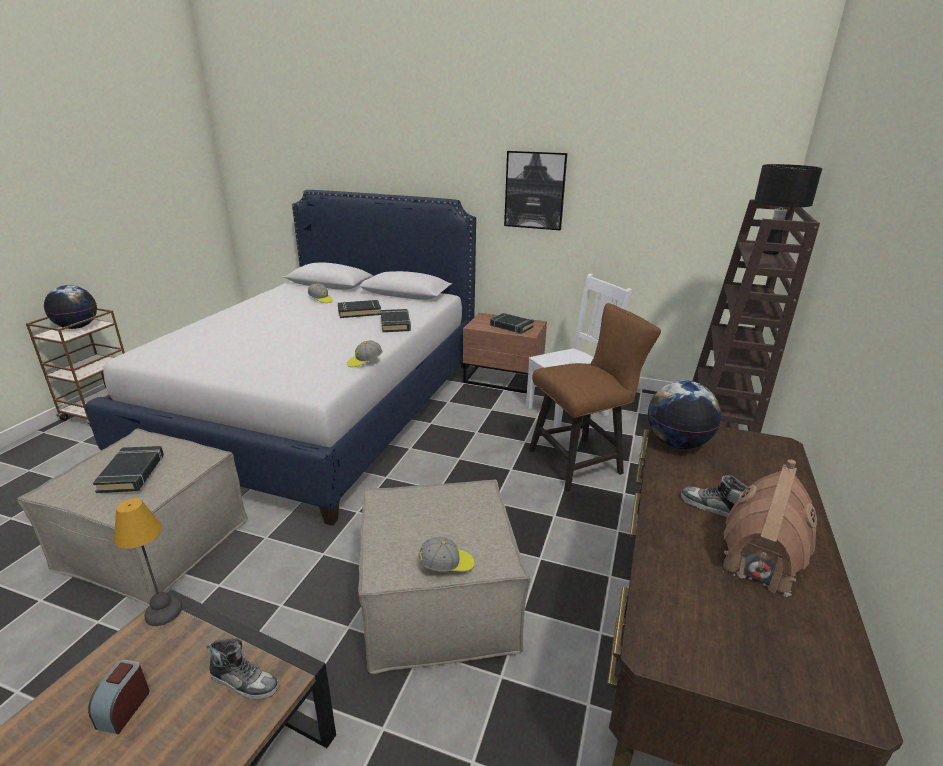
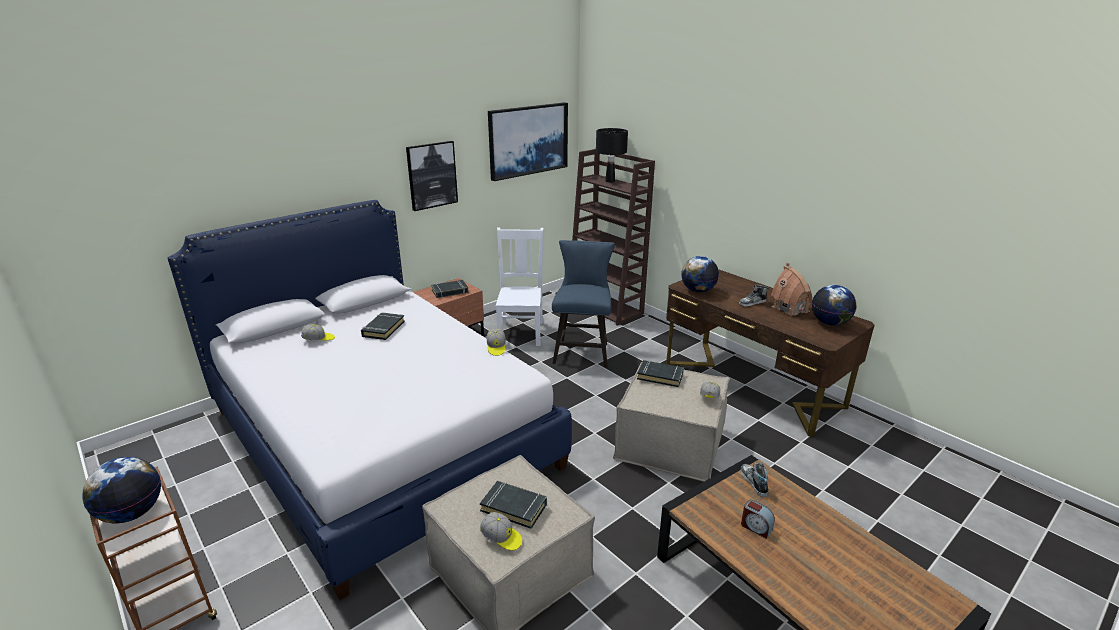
camera: 60 degrees left, 0 degrees up
table lamp [114,498,182,626] -> none
shoe [207,638,279,700] -> shoe turned 60 degrees counterclockwise [740,462,768,497]
black book [381,309,411,332] -> black book moved to [637,360,684,387]
brown chair [529,303,661,491] -> blue chair [552,240,615,367]
none -> cap [480,512,522,551]
none -> picture [488,102,568,181]
none -> globe [812,285,857,325]

